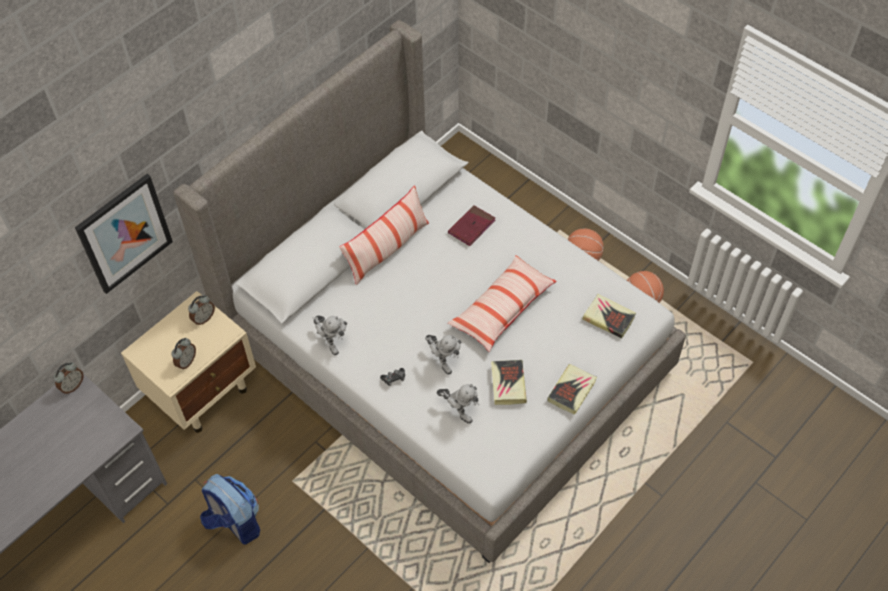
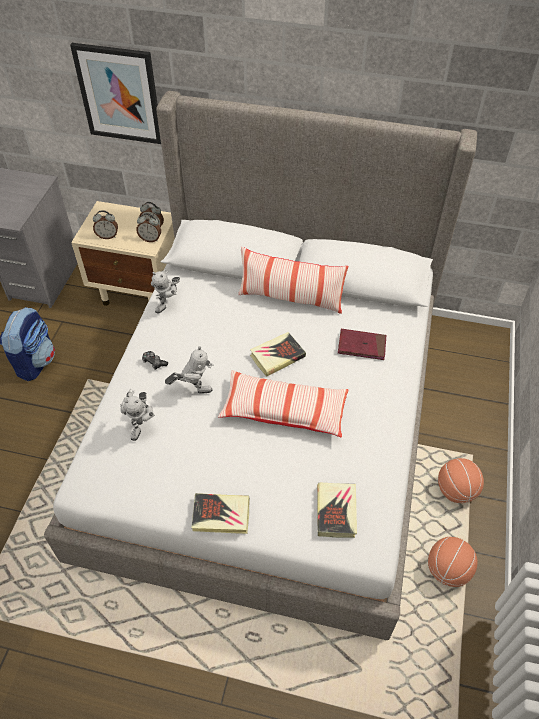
camera: 60 degrees right, 5 degrees down
alarm clock [53,362,83,394] -> alarm clock moved to [136,213,161,242]
toy robot [425,335,461,375] -> toy robot turned 120 degrees counterclockwise [165,346,214,394]
book [491,360,527,405] -> book moved to [250,332,306,377]

